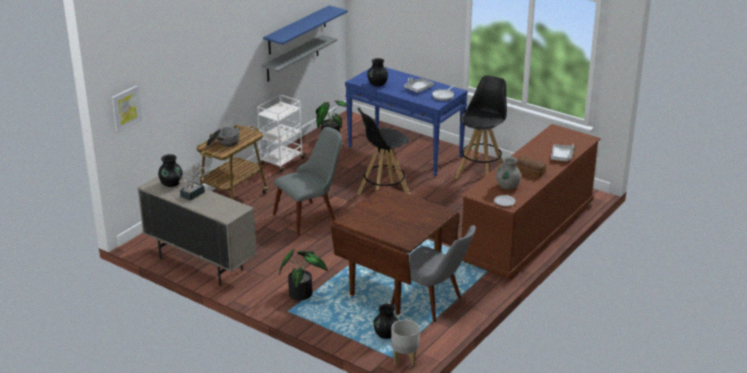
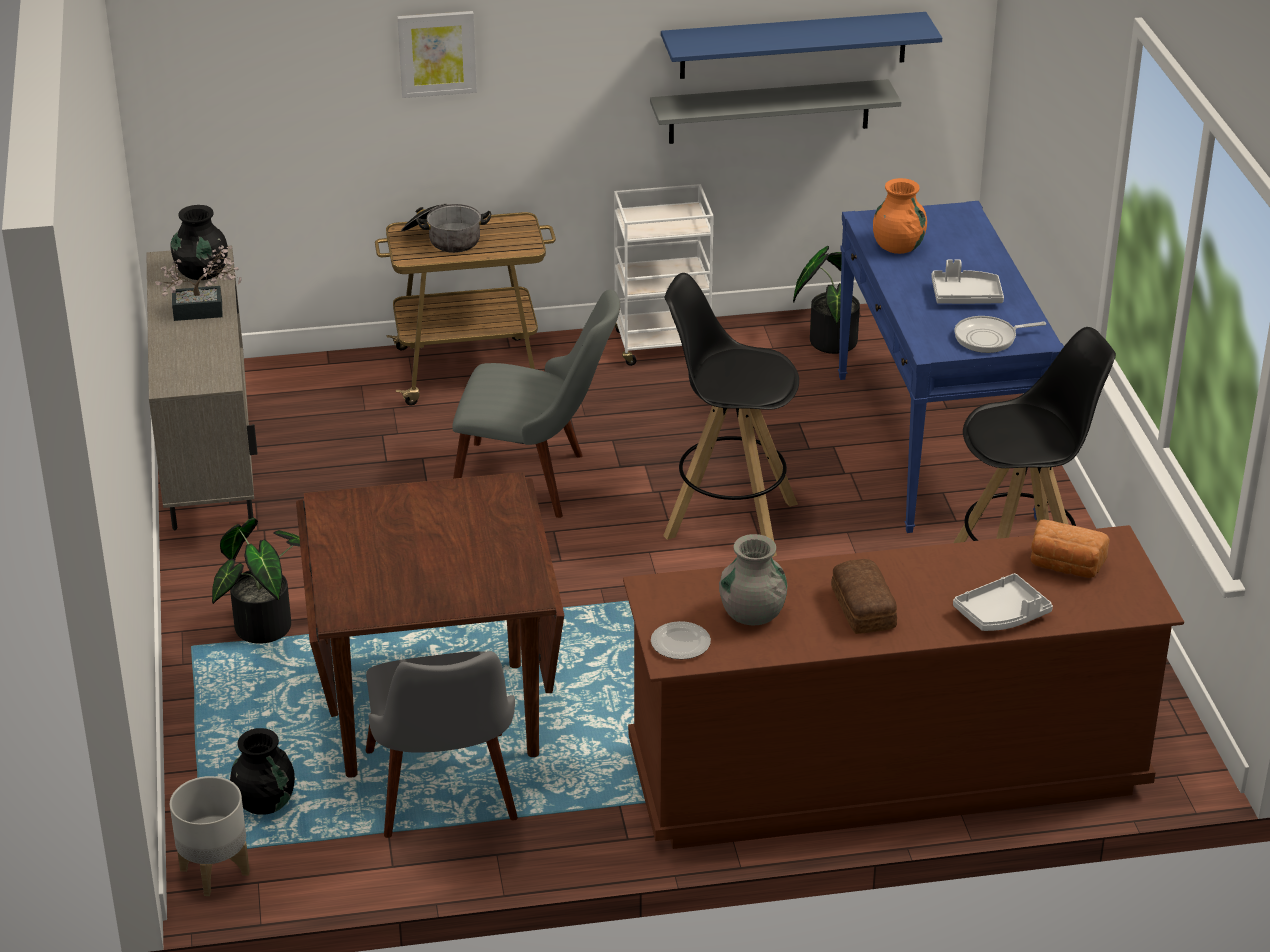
camera: 45 degrees right, 5 degrees up
picture [111,86,142,133] -> picture moved to [397,11,477,98]
black vase [367,58,388,86] -> orange vase [873,178,927,254]
none -> bread [1031,520,1110,578]

